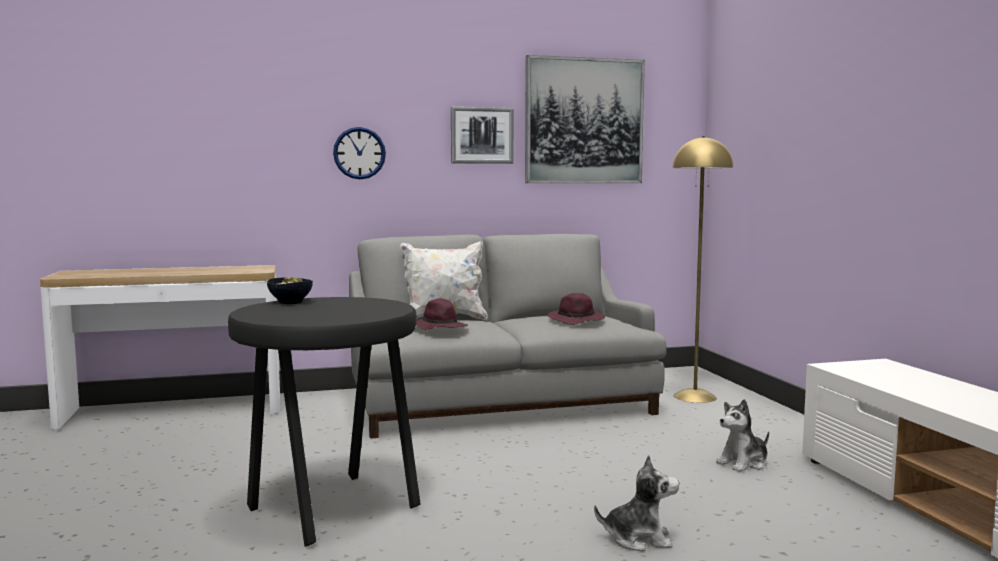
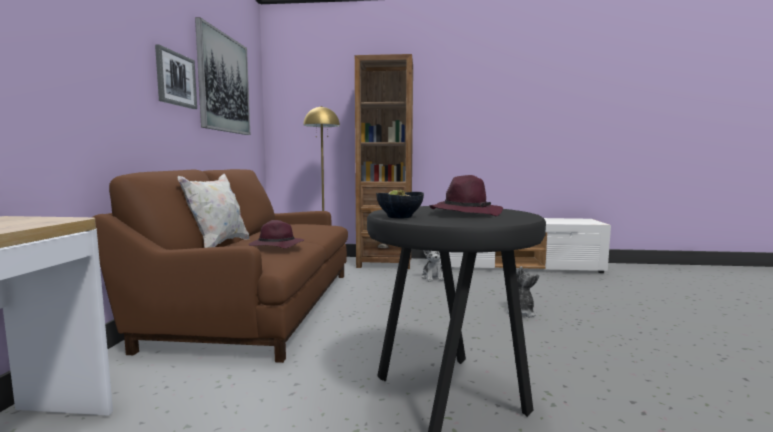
camera: 70 degrees left, 0 degrees up
wall clock [333,127,386,179] -> none
grey sofa [349,234,667,439] -> brown sofa [92,169,348,363]
purple hat [548,293,605,325] -> purple hat moved to [430,175,503,216]
none -> brown bookcase [355,54,413,269]

